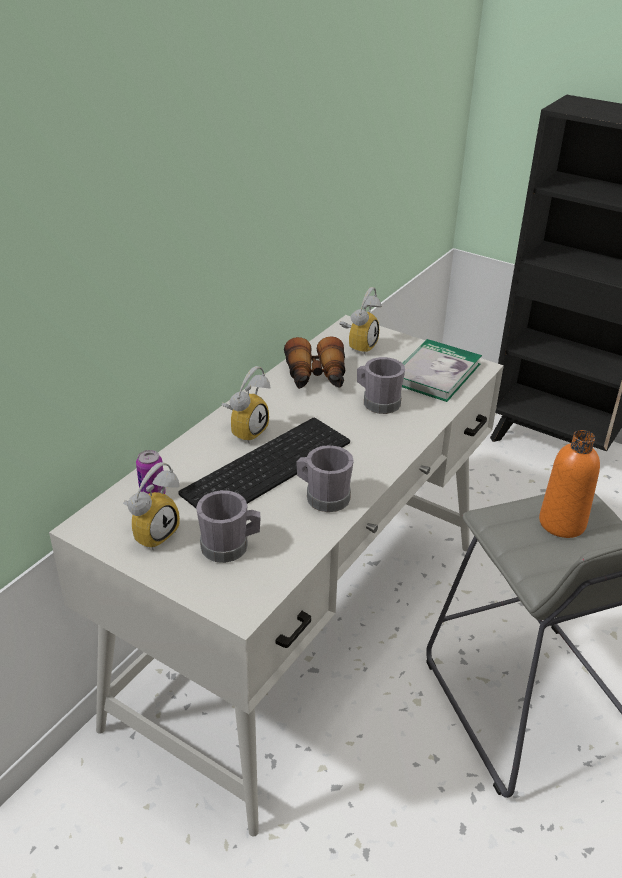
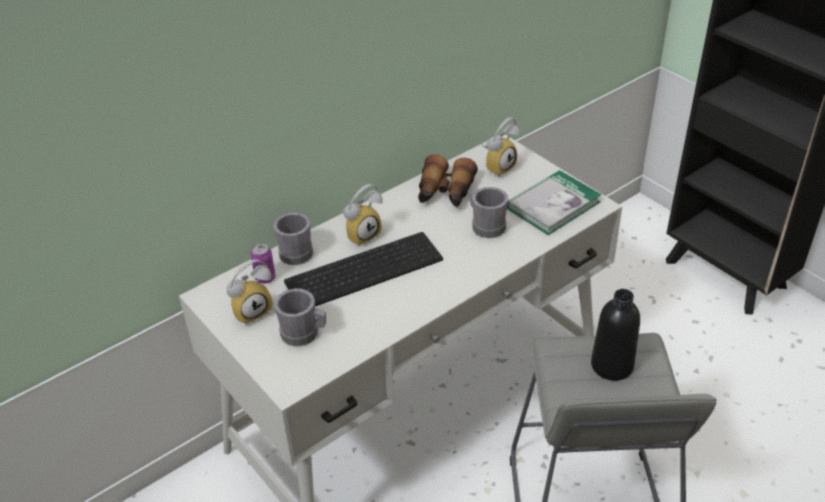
camera: 20 degrees right, 5 degrees up
grey mug [296,445,354,512] -> grey mug moved to [273,212,313,265]
orange bottle [539,430,600,538] -> black bottle [591,289,640,381]

